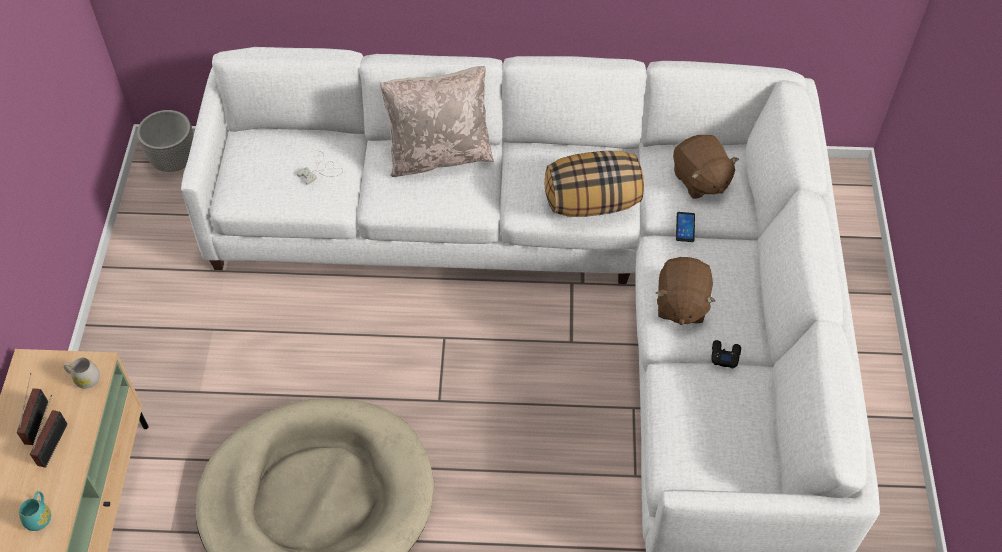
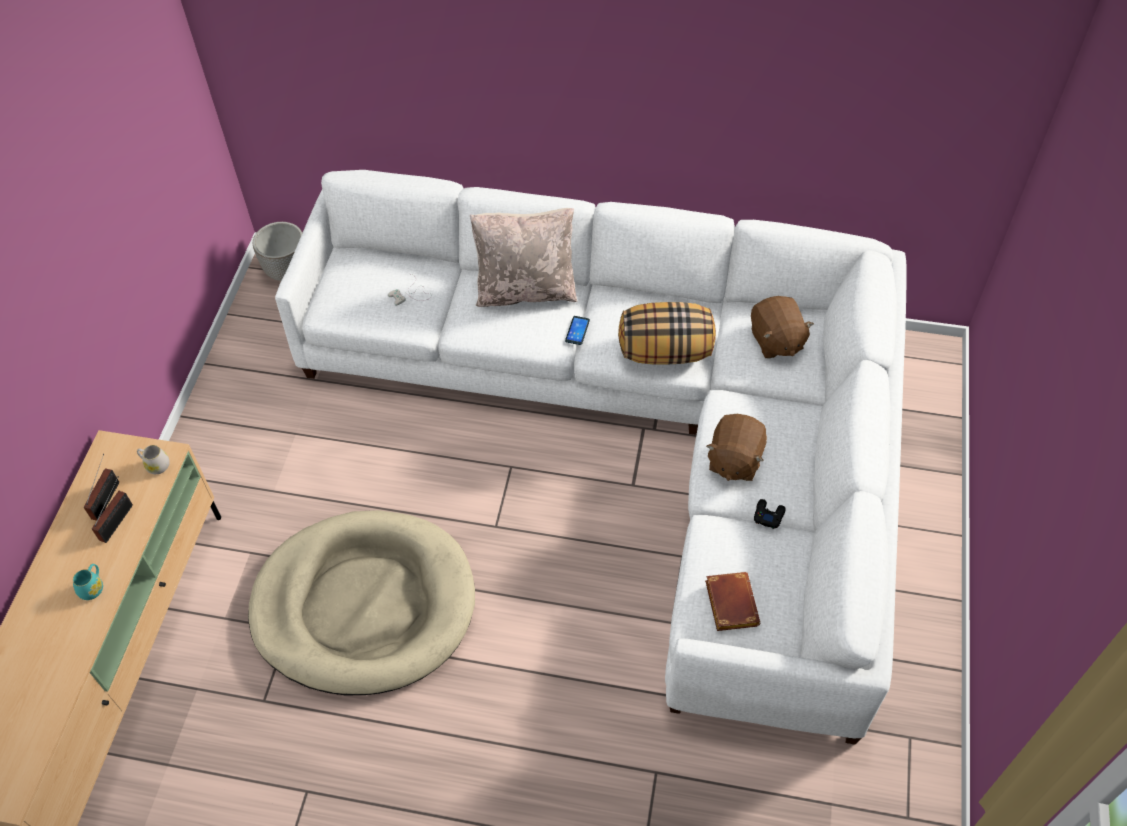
camera: 10 degrees right, 0 degrees up
phone [676,212,695,242] -> phone moved to [565,316,590,345]
none -> brown book [705,572,760,631]

